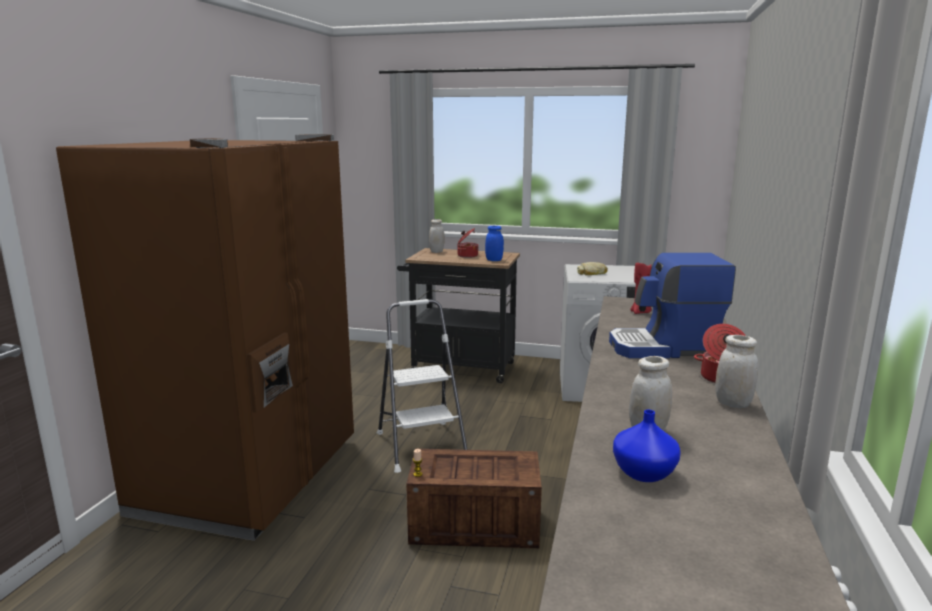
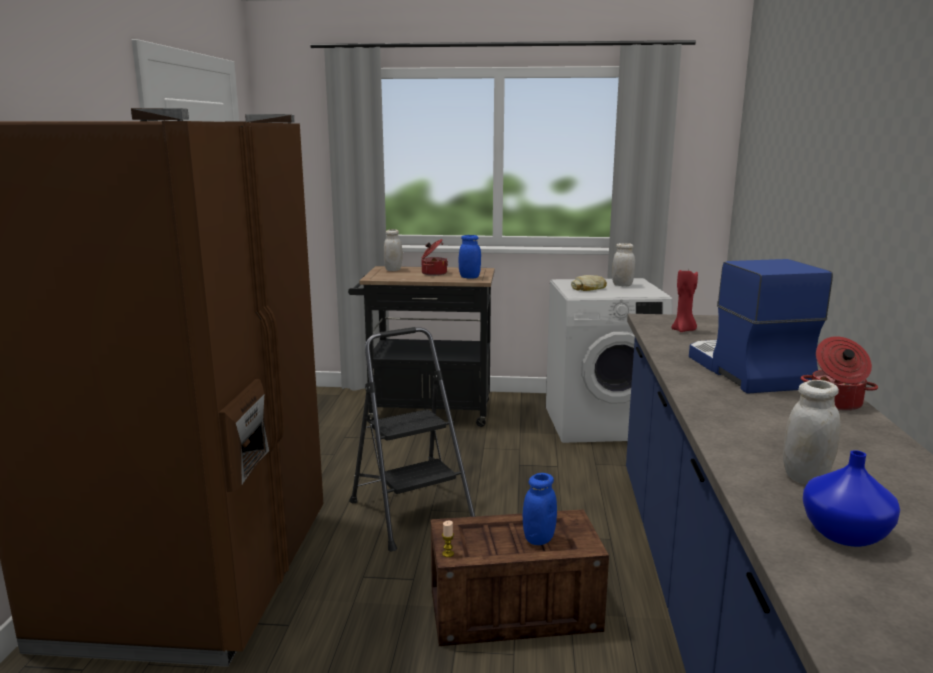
camera: 10 degrees left, 0 degrees up
white step ladder [377,299,468,473] -> black step ladder [349,327,476,551]
coffee machine [609,253,736,358] -> coffee machine turned 90 degrees clockwise [689,259,833,394]
white jar [715,335,759,408] -> white jar moved to [612,243,635,286]
none -> blue jar [523,473,557,545]

